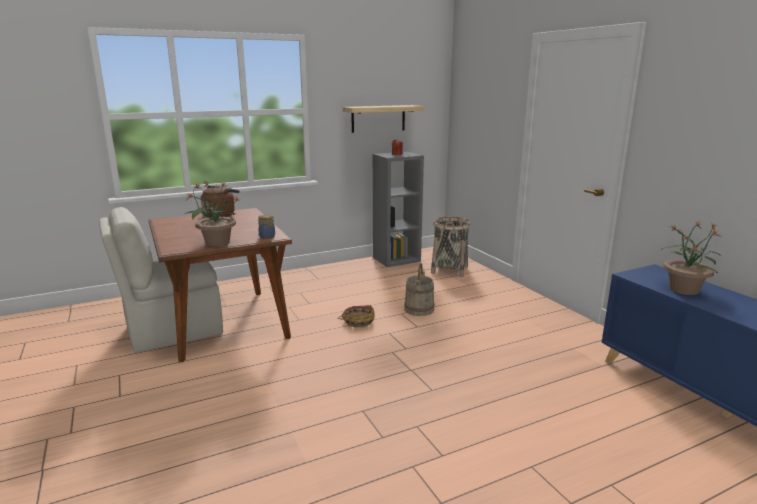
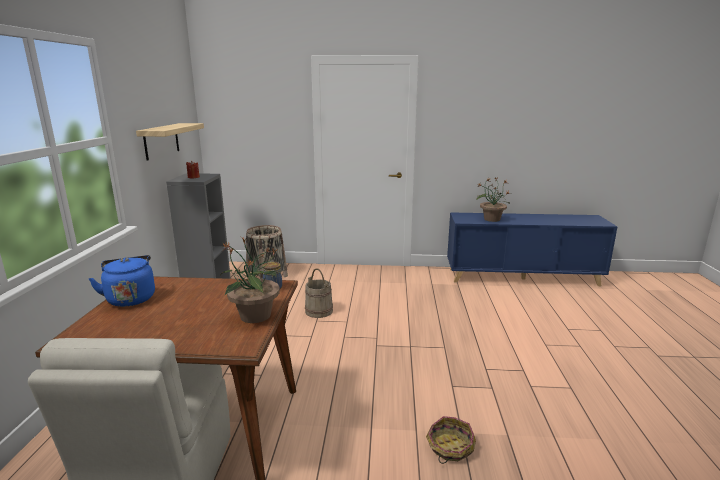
camera: 60 degrees left, 0 degrees up
brown kettle [201,185,239,217] -> blue kettle [89,255,155,307]
basket [338,305,375,327] -> basket moved to [426,416,476,464]

